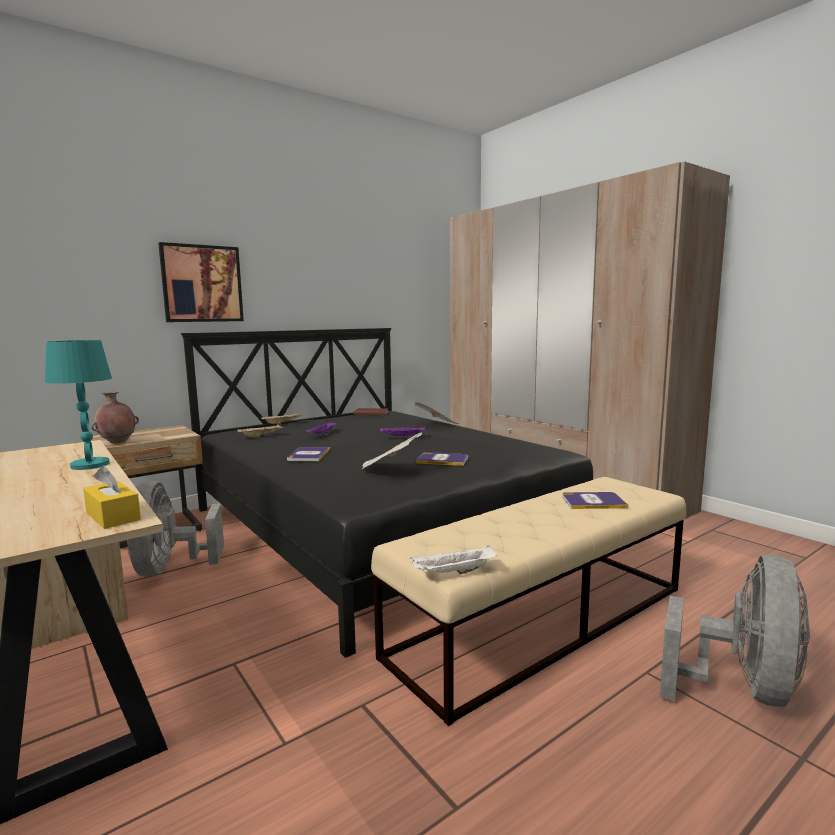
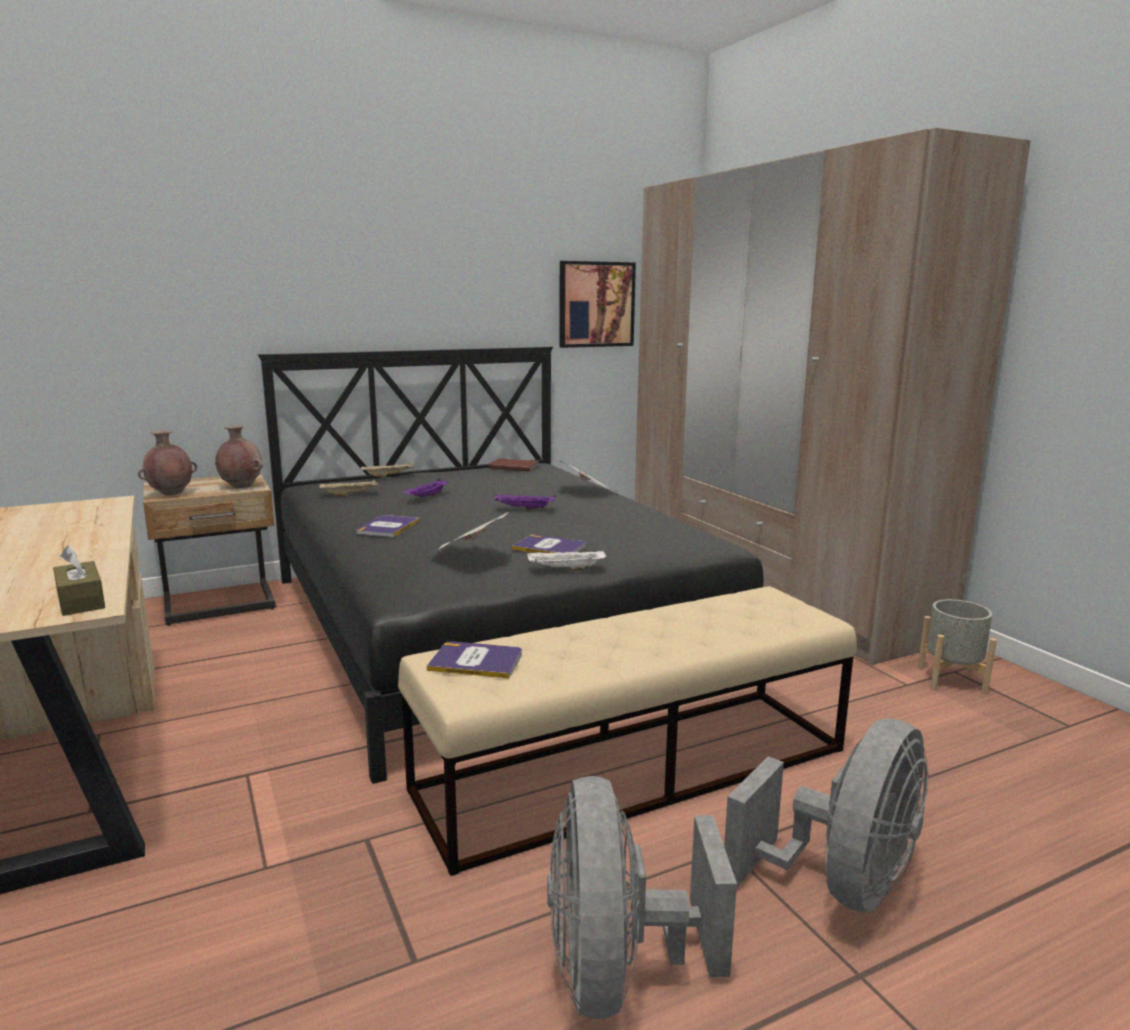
camera: 10 degrees right, 5 degrees up
turquoise table lamp [45,340,112,470] -> none
yellow tissue box [83,465,141,529] -> brown tissue box [53,546,105,616]
grey fan [127,481,224,577] -> grey fan moved to [547,776,737,1019]
picture [158,242,244,322] -> picture moved to [559,261,636,348]
white tray [410,545,497,574] -> white tray moved to [527,549,606,571]
book [562,492,629,509] -> book moved to [427,641,522,678]
none -> brown vase [215,425,263,488]
none -> grey planter [918,599,997,694]

